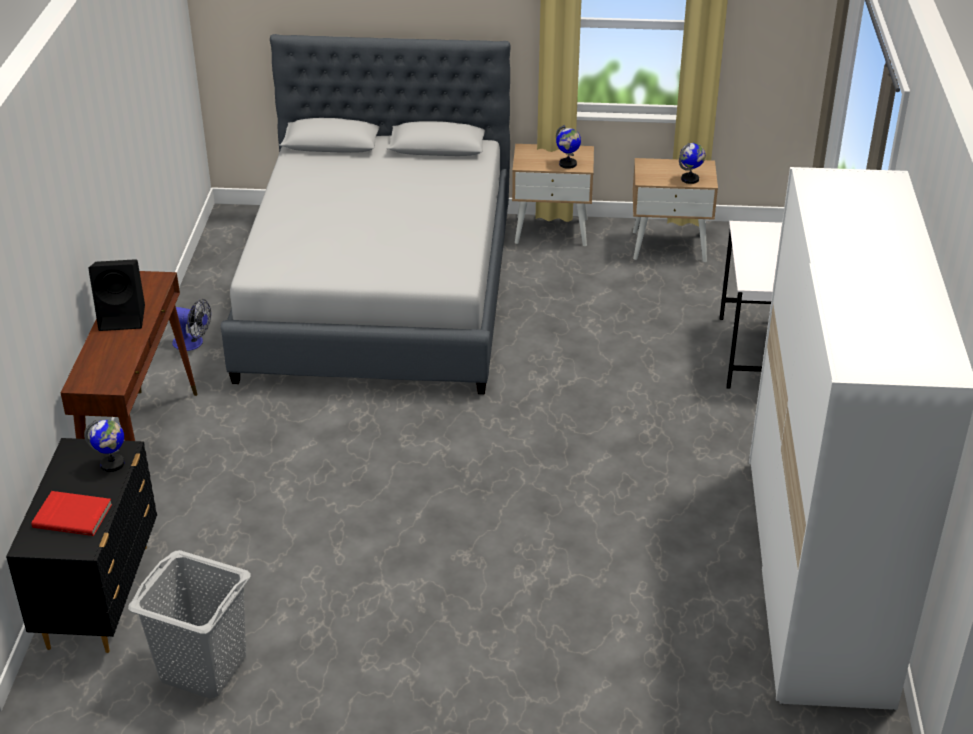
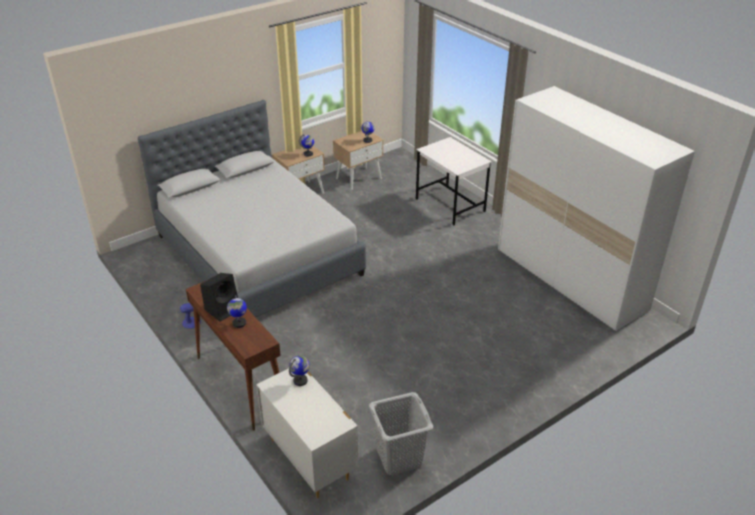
camera: 40 degrees left, 0 degrees up
black dresser [6,438,157,653] -> white dresser [256,369,359,498]
red book [31,491,112,536] -> none
none -> globe [227,295,247,328]

